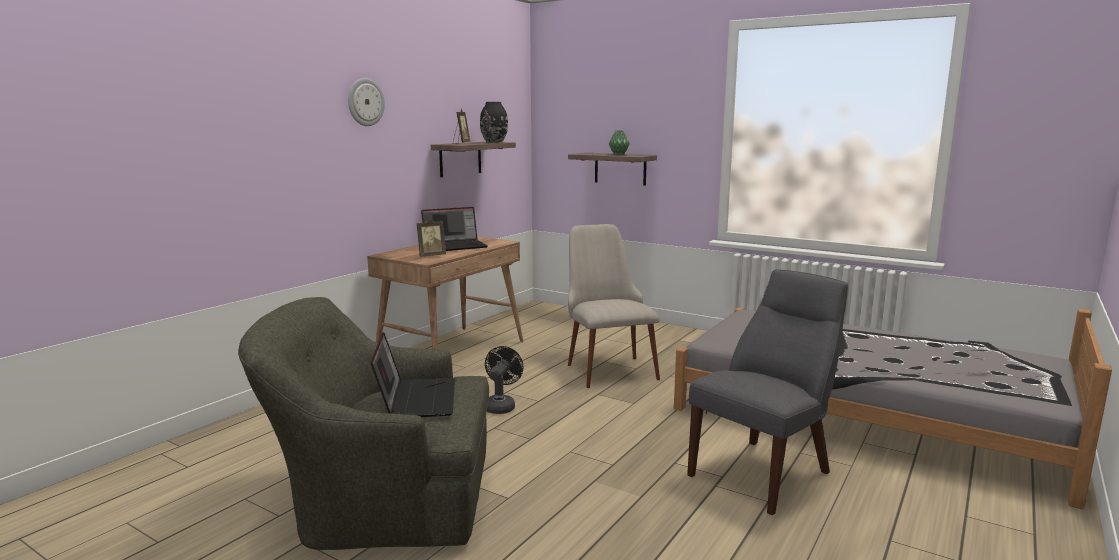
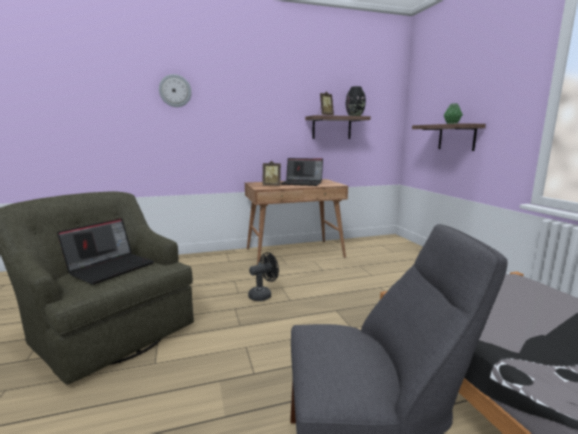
camera: 40 degrees right, 0 degrees up
wall clock [348,78,385,126] -> wall clock moved to [159,74,192,107]
beige chair [568,224,660,388] -> none

